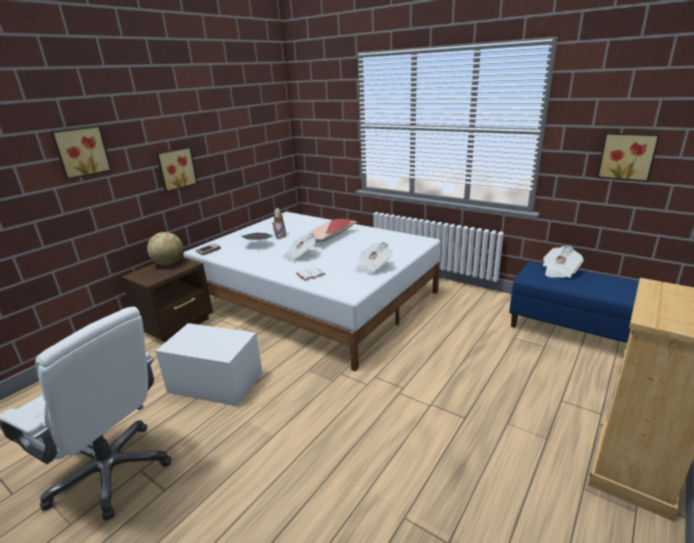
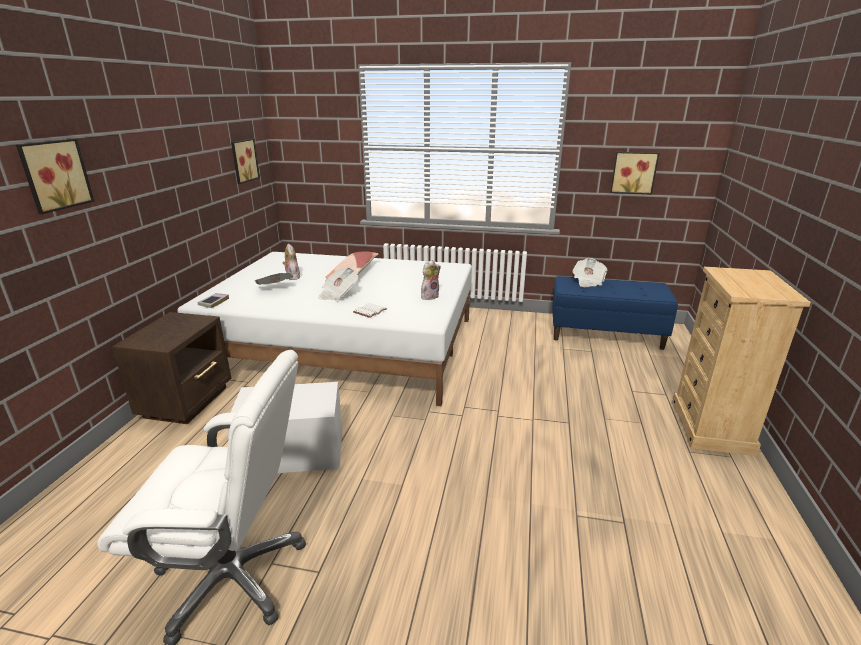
camera: 25 degrees left, 0 degrees up
globe [147,232,183,265] -> none
picture [156,147,198,192] -> picture moved to [231,139,260,184]
newspaper [354,242,393,273] -> plush toy [421,260,441,300]

